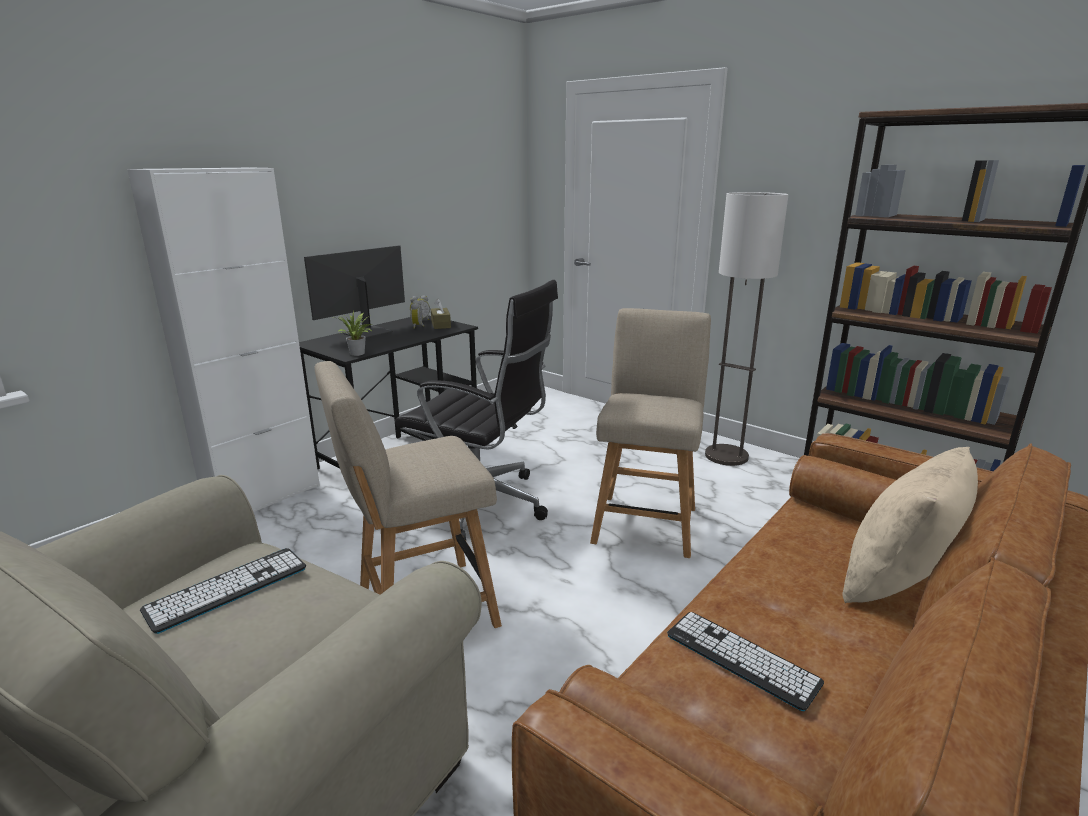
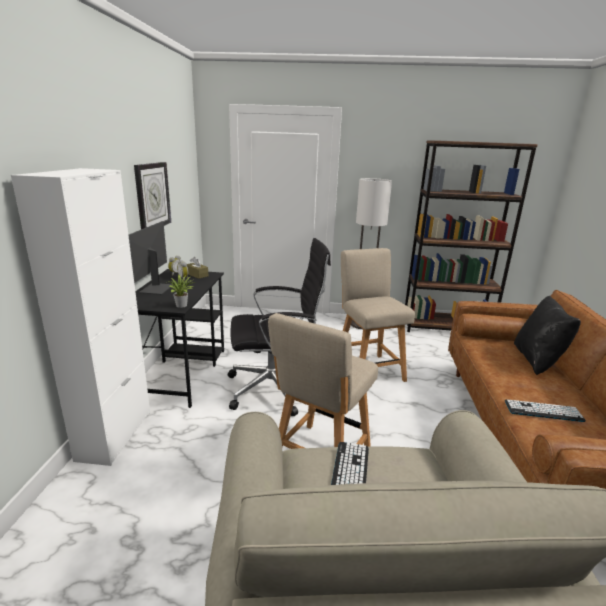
camera: 35 degrees left, 0 degrees up
beige pillow [842,447,978,603] -> black pillow [514,296,581,375]
none -> wall clock [134,162,171,229]

